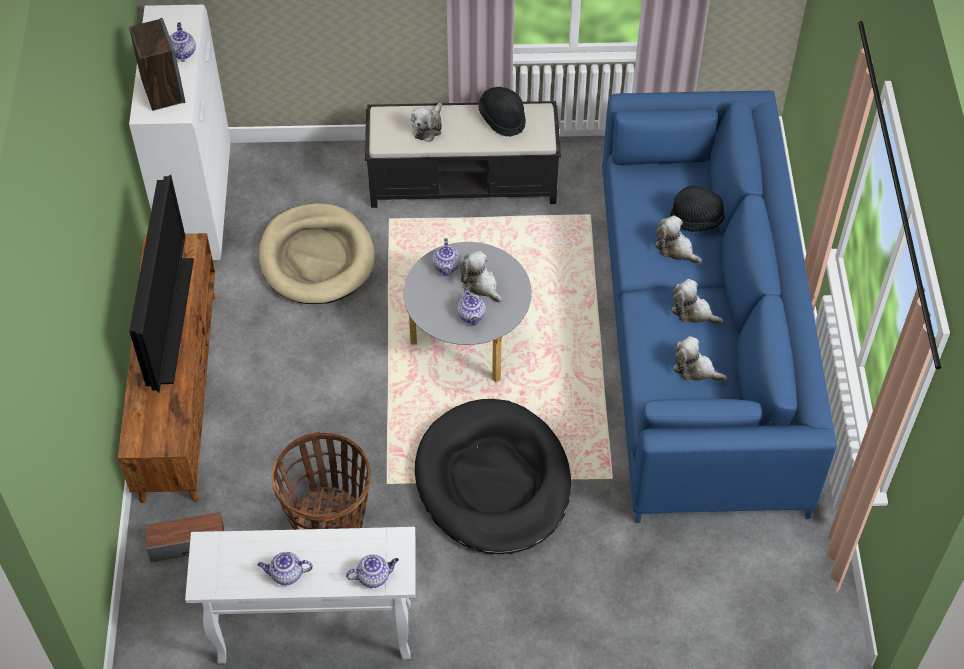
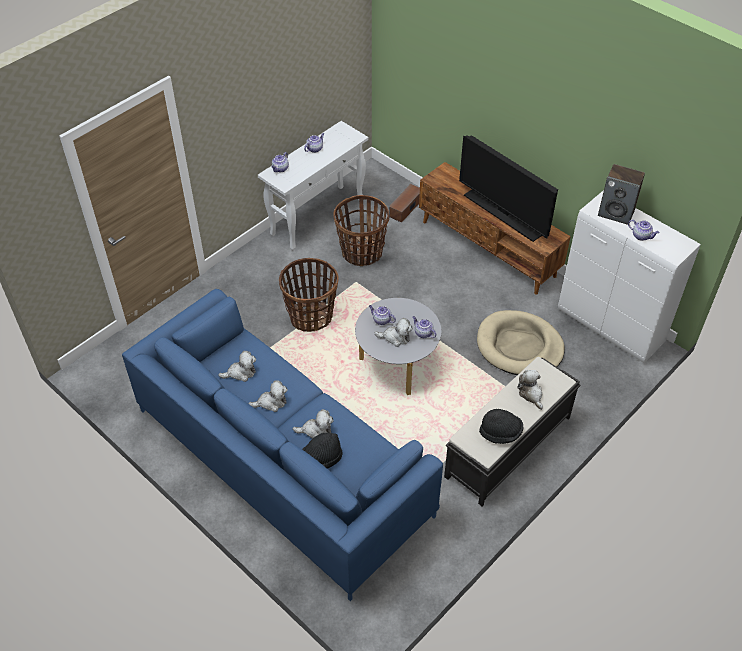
camera: 135 degrees right, 5 degrees down
black dog bed [415,399,571,554] -> basket [279,258,339,332]

